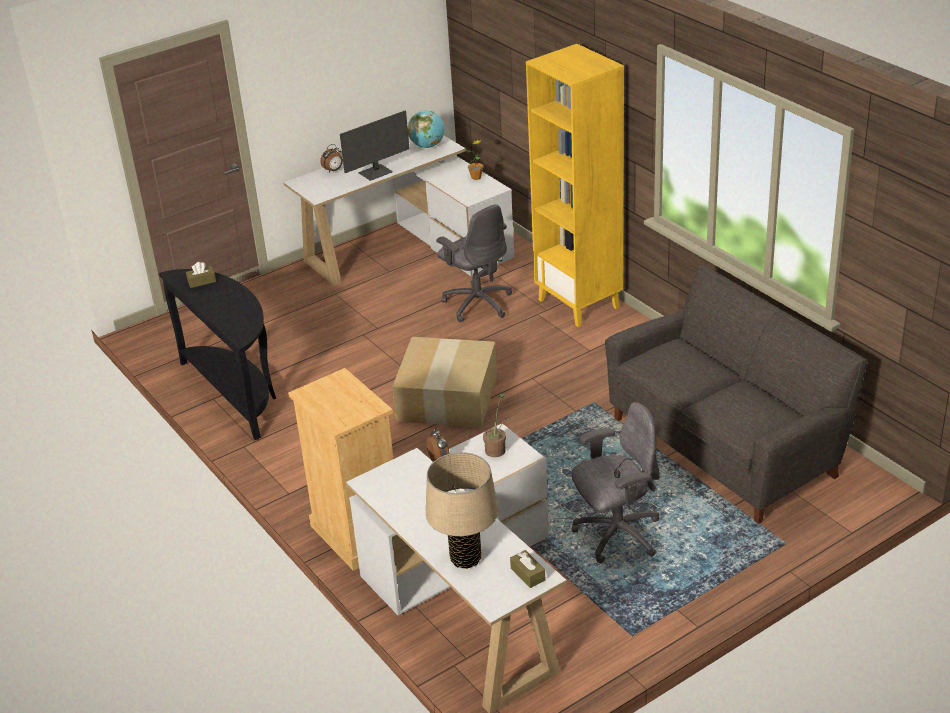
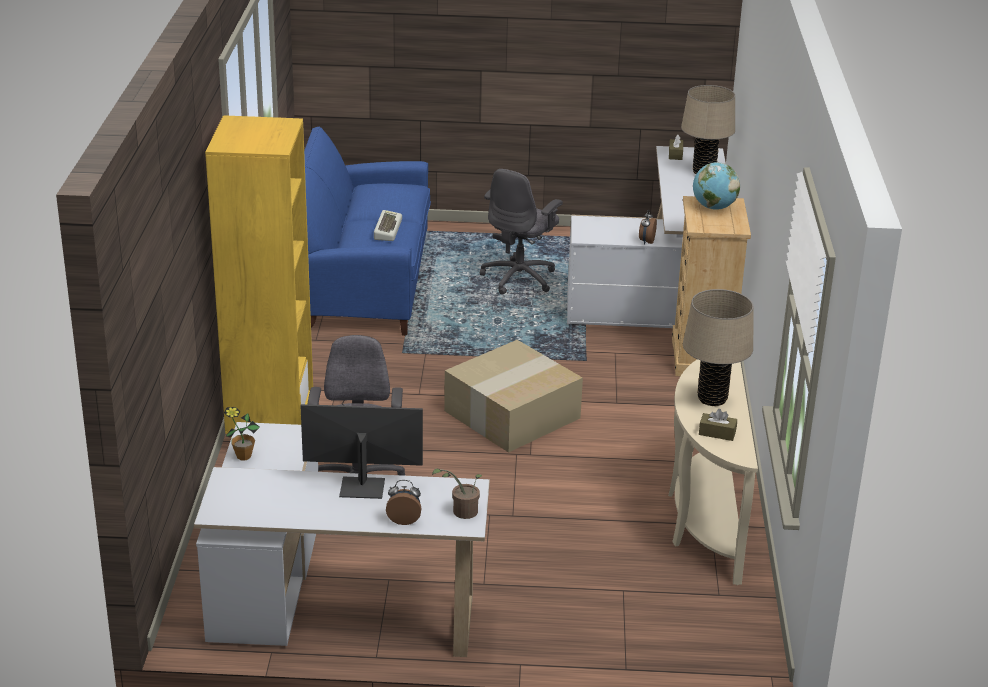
camera: 145 degrees left, 5 degrees down
black console table [159,269,276,440] -> beige console table [668,359,758,585]
globe [408,110,445,148] -> globe moved to [693,162,740,210]
potted plant [483,394,511,457] -> potted plant moved to [432,469,482,519]
grey office chair [572,402,660,563] -> grey office chair turned 75 degrees counterclockwise [480,169,563,294]
grey sofa [605,265,868,524] -> blue sofa [304,126,431,336]
none -> keyboard [374,210,402,241]
none -> beige table lamp [683,289,753,406]

